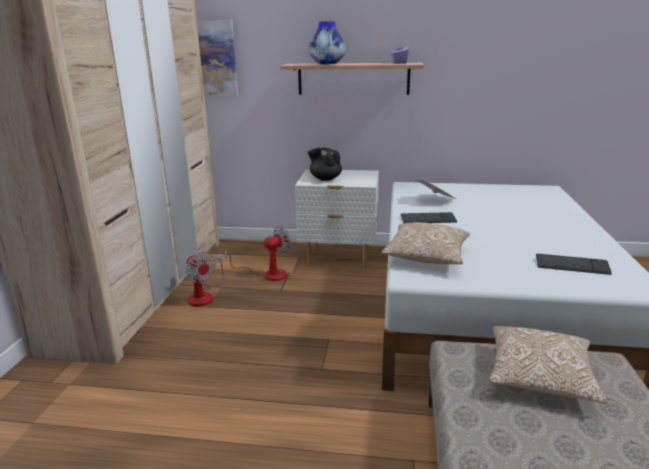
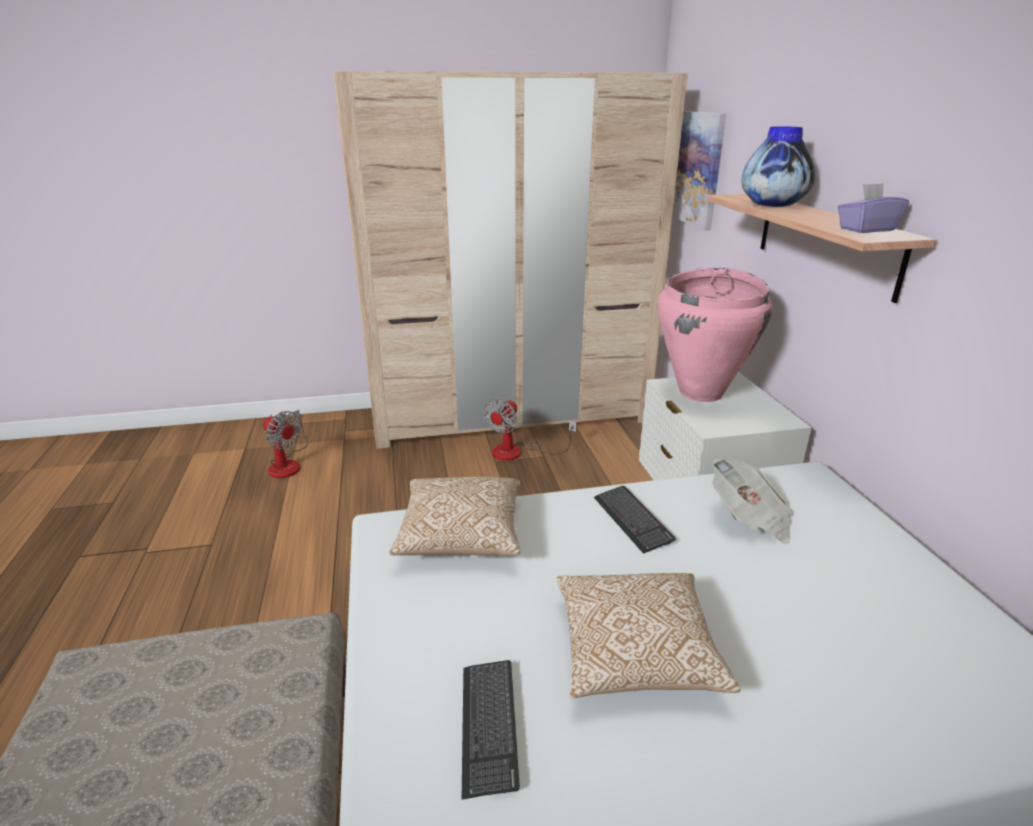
camera: 70 degrees right, 5 degrees up
fan [224,226,291,281] -> fan moved to [263,410,308,478]
black teapot [308,148,342,181] -> pink vase [657,268,772,402]
pillow [489,326,608,404] -> pillow moved to [557,573,740,698]

